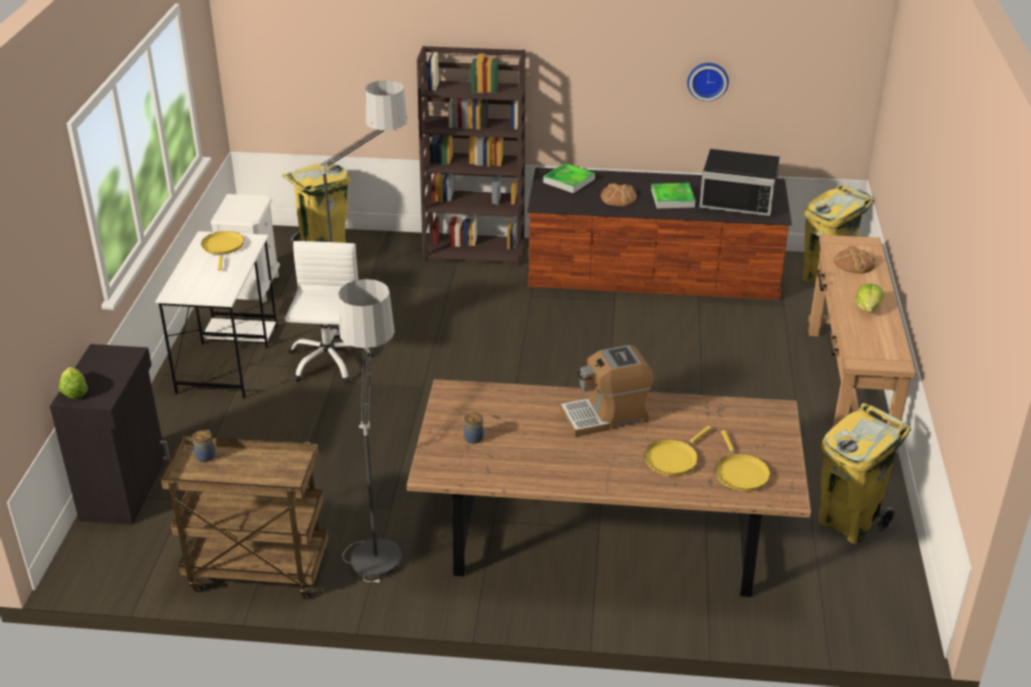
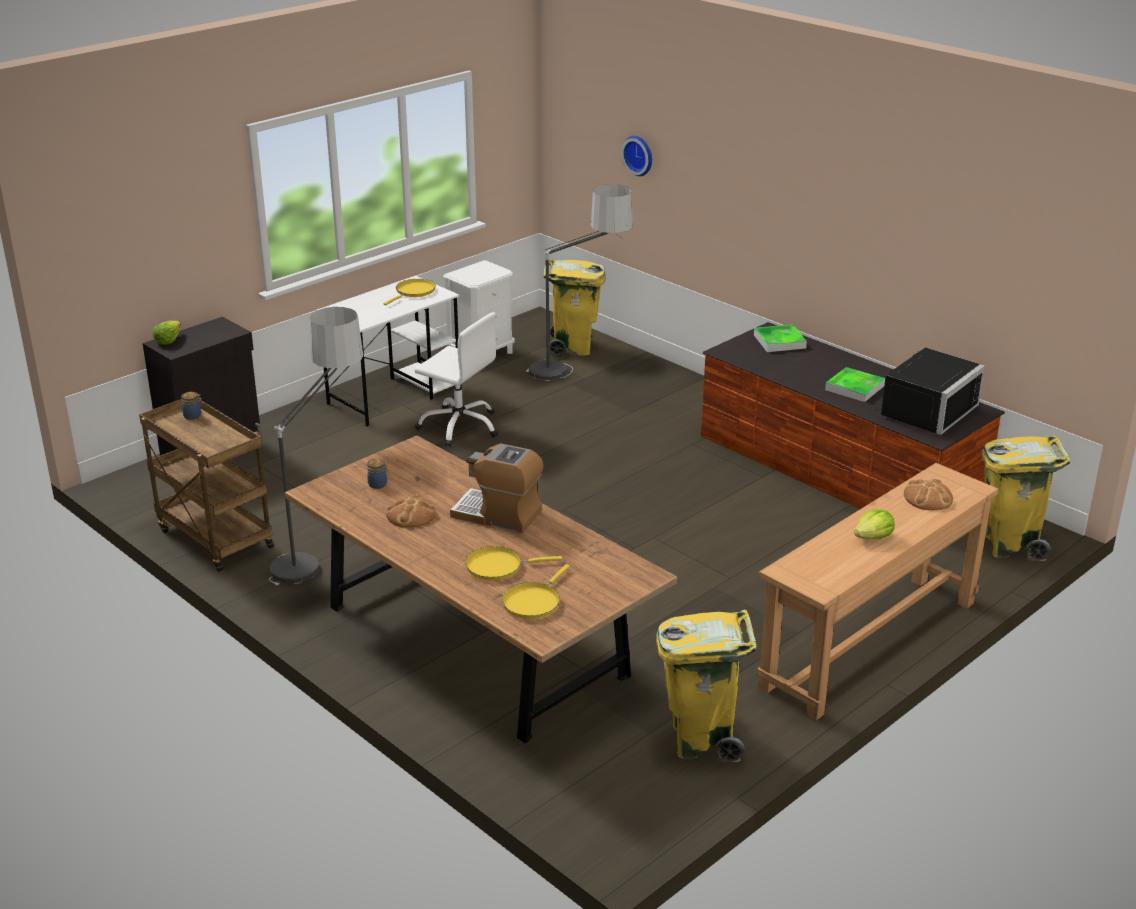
camera: 40 degrees right, 5 degrees down
white office chair [285,241,374,384] -> white office chair turned 75 degrees clockwise [415,312,498,447]
brown bookcase [417,46,526,266] -> none
bread [601,183,637,206] -> bread moved to [386,494,436,528]
wall clock [687,63,729,101] -> wall clock moved to [621,136,652,176]
black microwave [699,149,780,216] -> black microwave turned 105 degrees counterclockwise [873,348,985,435]

